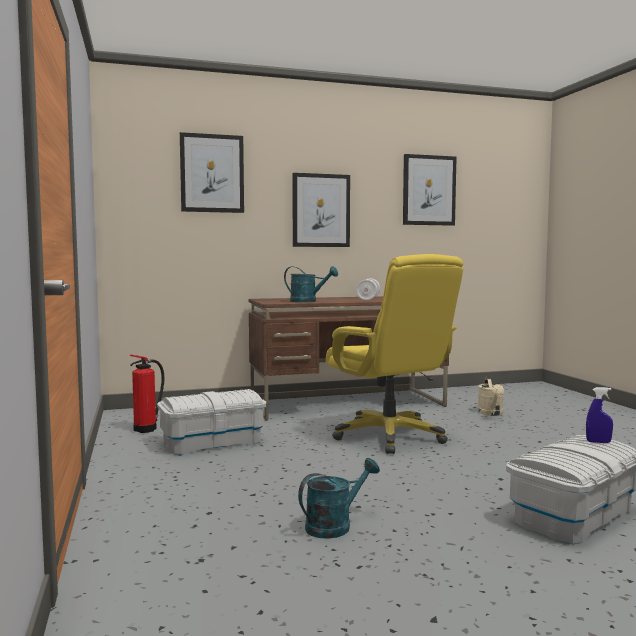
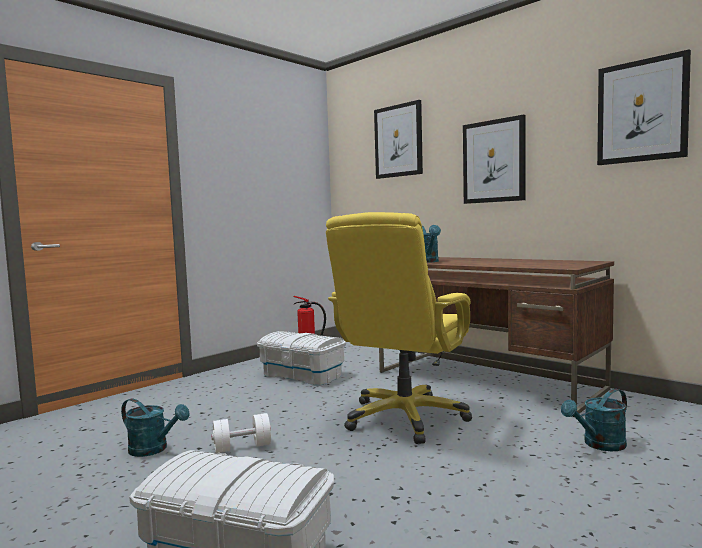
camera: 60 degrees right, 0 degrees up
white dumbbell [356,278,380,300] -> white dumbbell moved to [212,413,271,453]
beige watering can [478,376,504,416] -> turquoise watering can [561,389,627,452]
blue spray bottle [586,387,613,443] -> none

